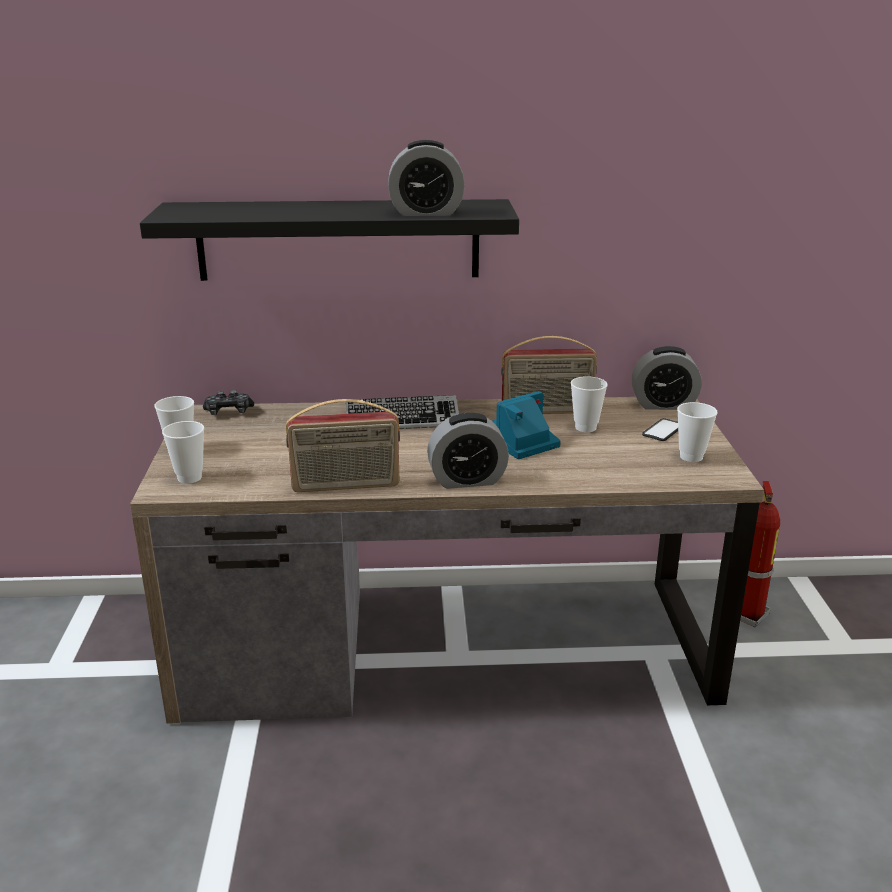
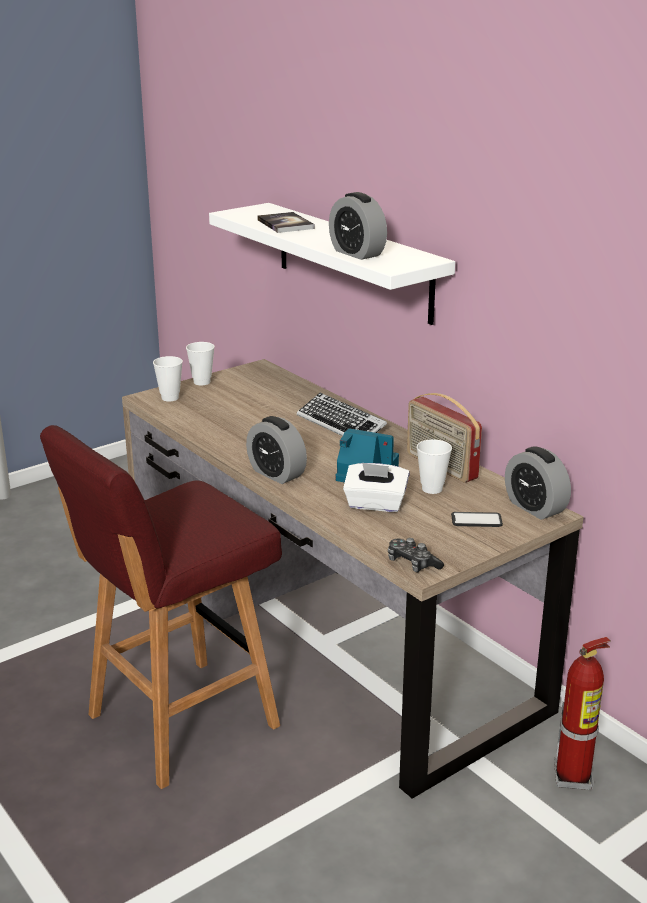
camera: 55 degrees right, 0 degrees up
black shelf [140,199,519,281] -> white shelf [209,203,455,325]
game controller [203,390,254,415] -> game controller moved to [388,538,444,572]
radio [286,399,400,492] -> none
cup [677,402,717,462] -> none
none -> red stool [40,425,282,789]
none -> book [257,212,314,233]
none -> white tissue box [343,463,410,512]

